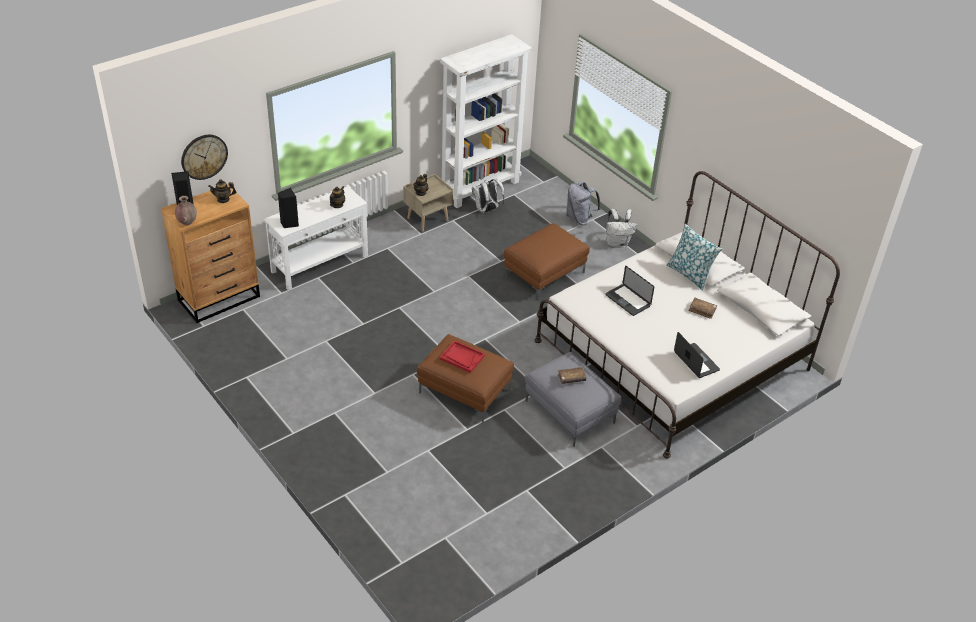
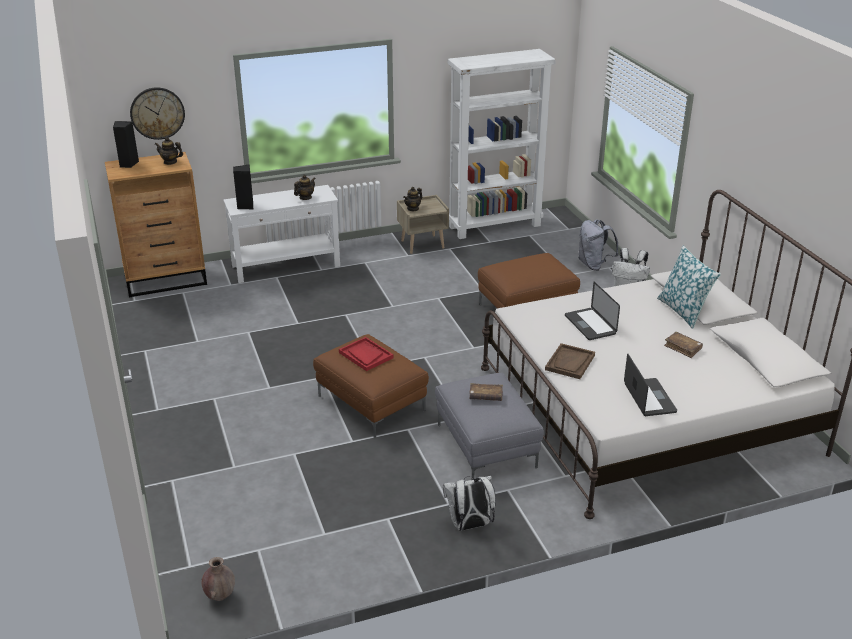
camera: 20 degrees right, 10 degrees down
brown vase [175,196,197,225] -> brown vase moved to [202,557,235,601]
white backpack [472,179,505,213] -> white backpack moved to [443,476,496,531]
none -> brown tray [545,343,595,379]

